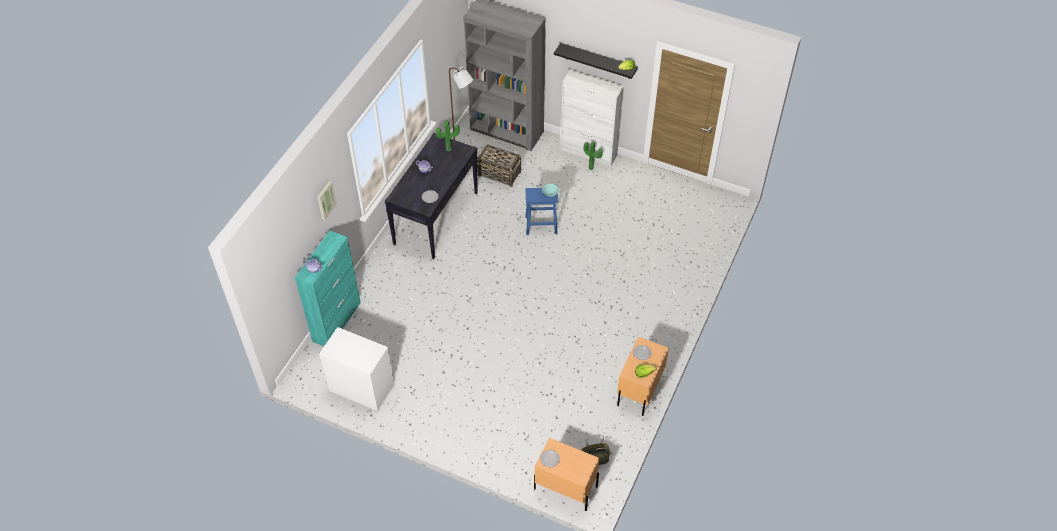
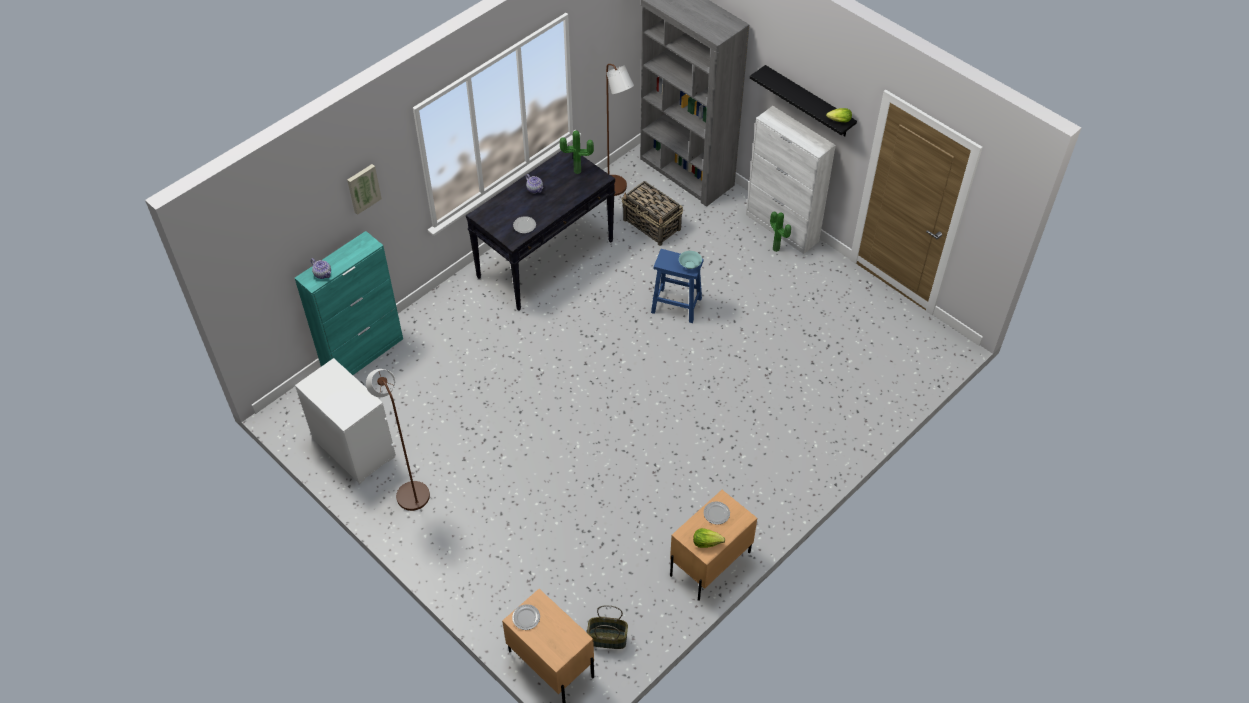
camera: 20 degrees right, 0 degrees up
none -> brown floor lamp [366,369,430,511]

